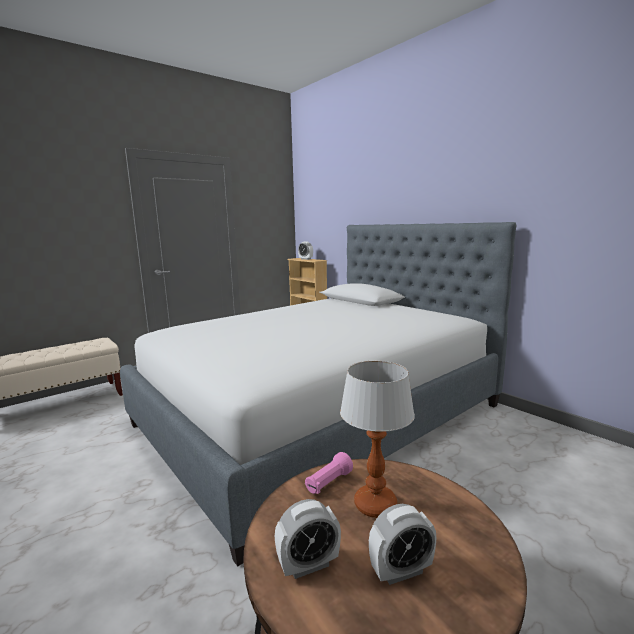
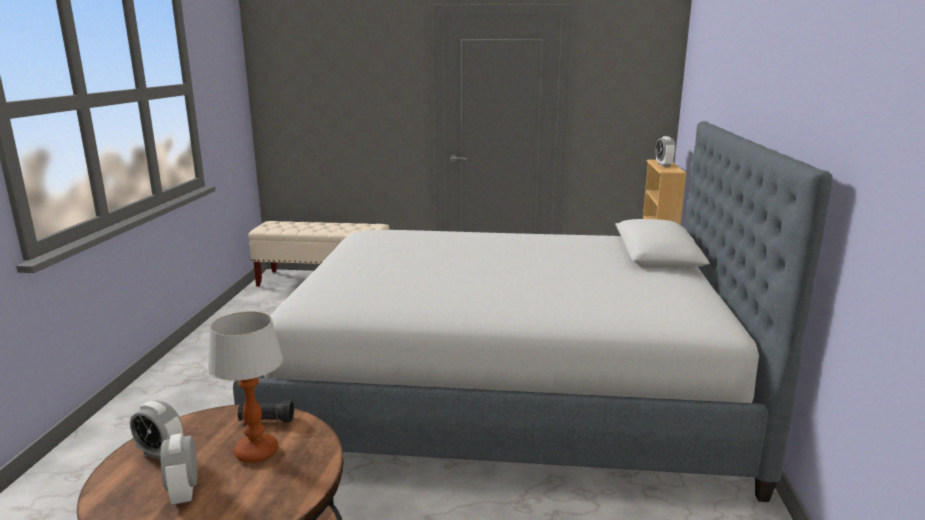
camera: 45 degrees right, 5 degrees up
pink flashlight [305,452,353,494] -> black flashlight [237,400,294,423]
alarm clock [369,504,436,585] -> alarm clock turned 45 degrees clockwise [161,433,197,505]

